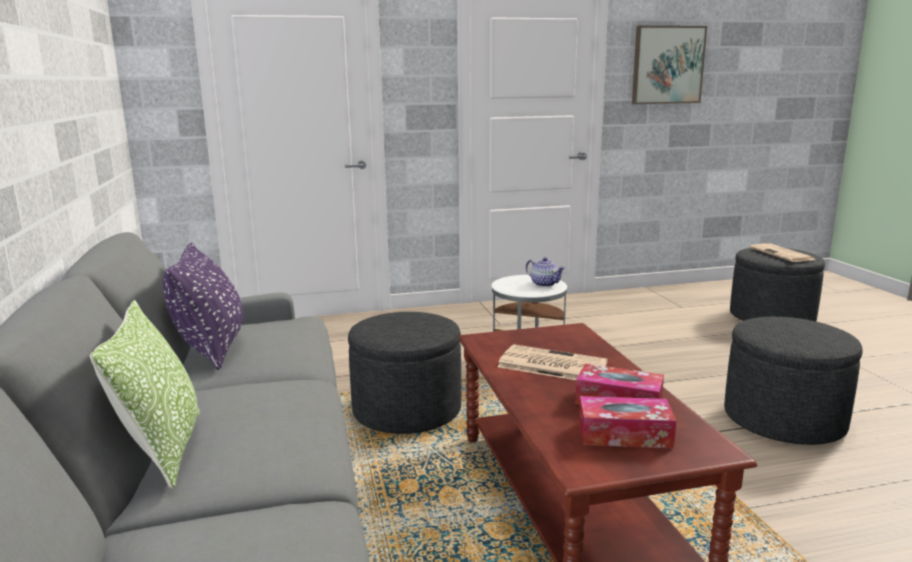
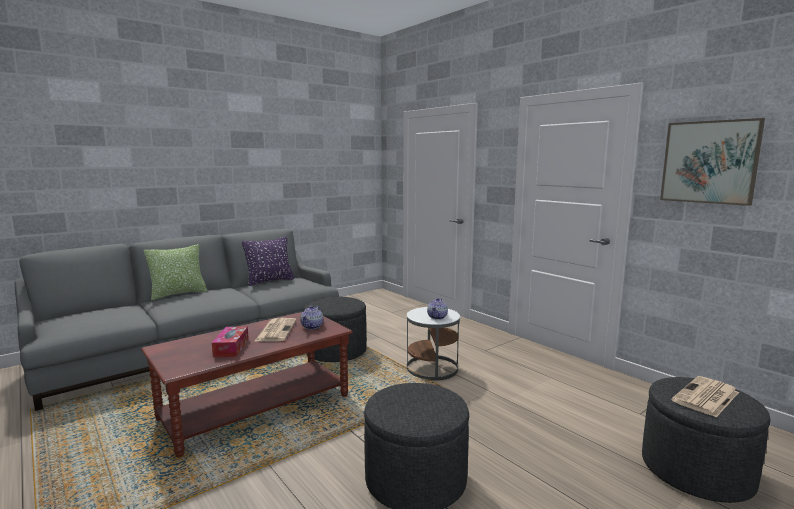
camera: 65 degrees right, 5 degrees down
tissue box [579,396,677,448] -> none
none -> teapot [300,306,323,330]

